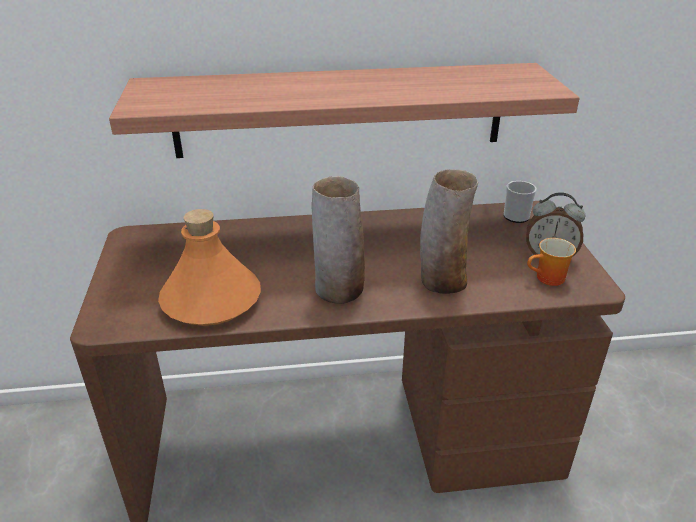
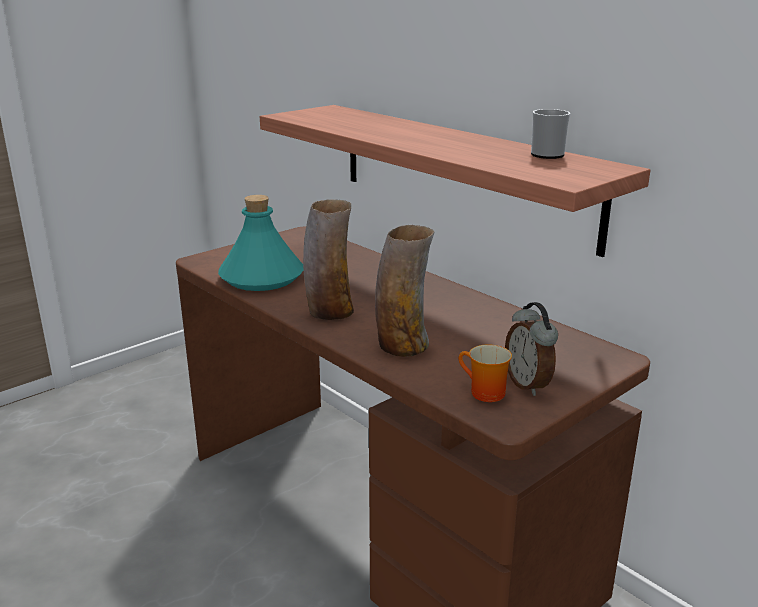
camera: 55 degrees right, 10 degrees down
orange bottle [158,209,261,326] -> turquoise bottle [218,195,303,291]
mug [504,181,537,223] -> mug moved to [531,109,570,159]

